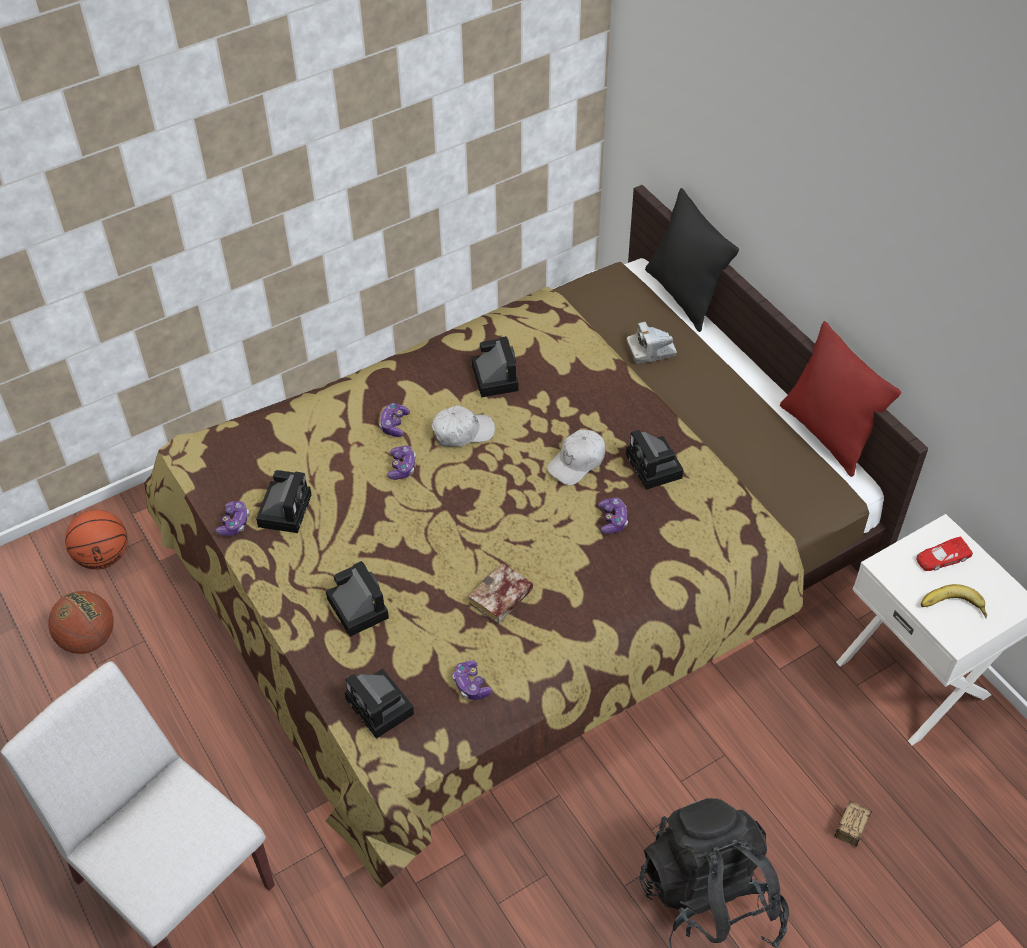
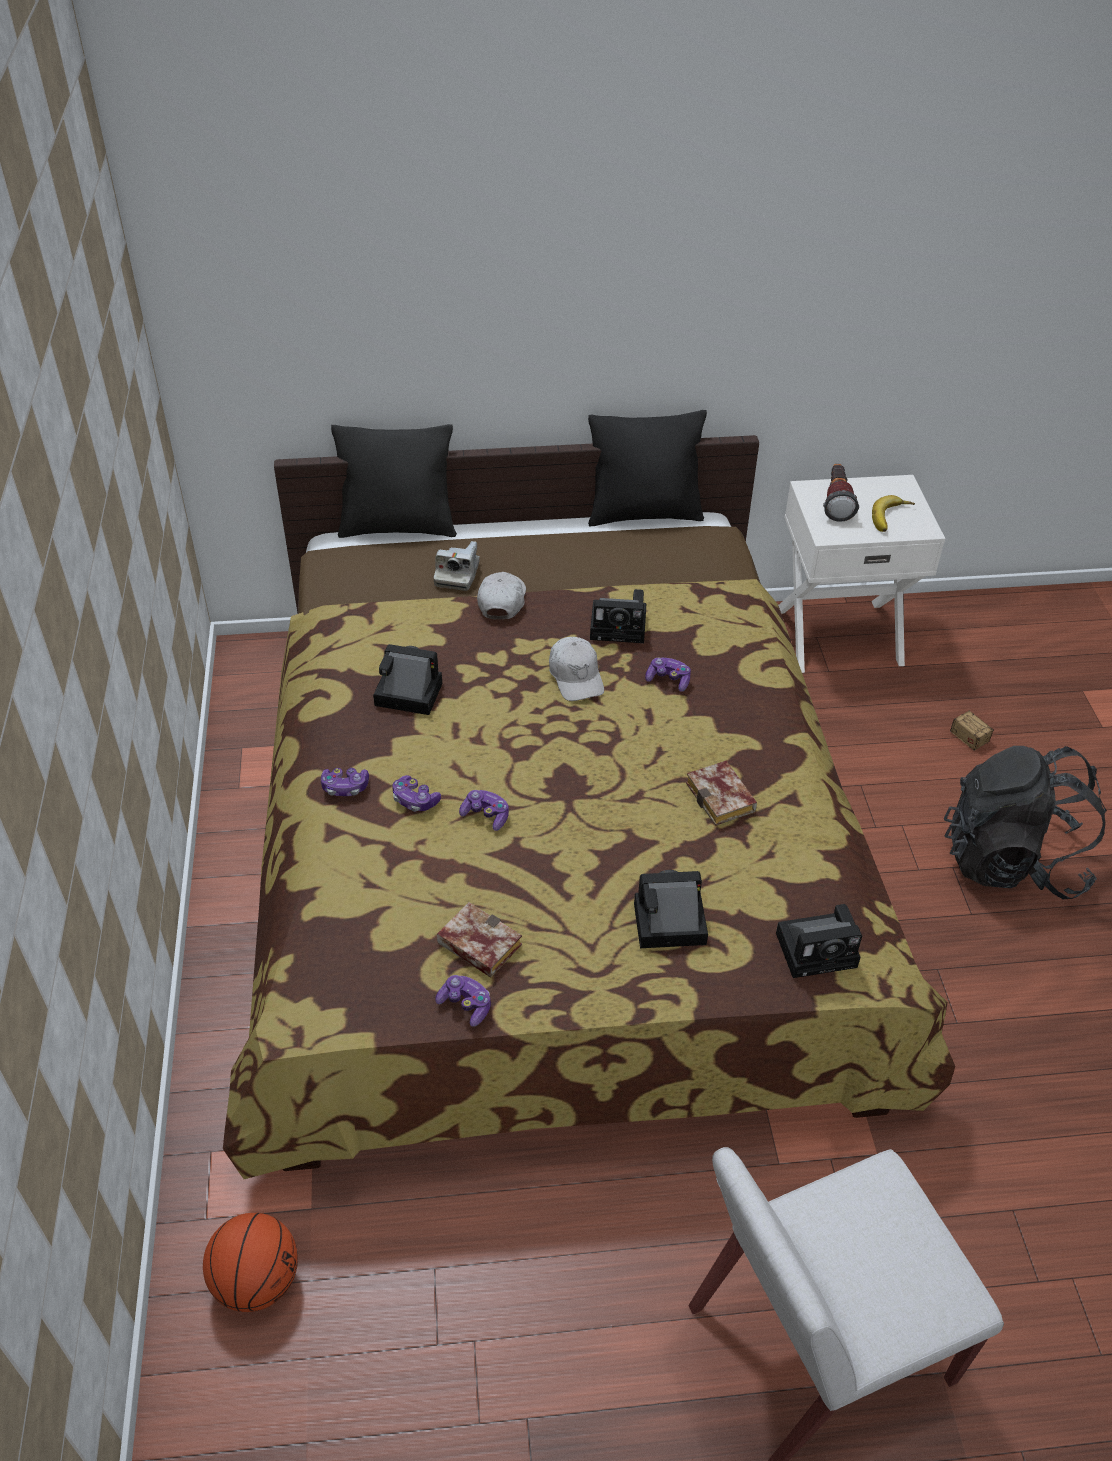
camera: 65 degrees left, 5 degrees down
basketball [48,591,114,654] -> none
camera [256,470,312,533] -> book [437,902,522,978]
white cap [431,405,495,447] -> white cap moved to [477,572,526,619]
game controller [453,660,492,700] -> game controller moved to [321,768,369,796]
red pillow [780,321,901,477] -> black pillow [588,410,707,526]
red toy car [916,537,973,571] -> flashlight [823,464,859,522]

